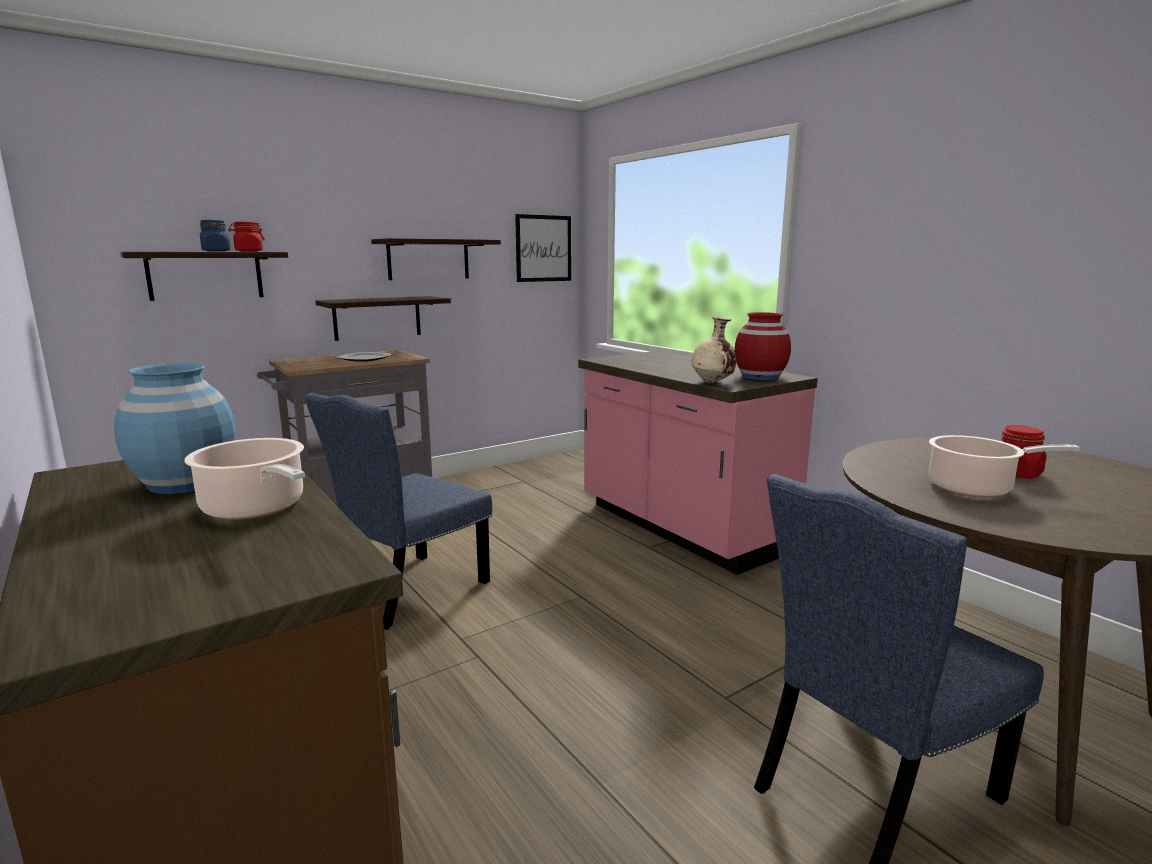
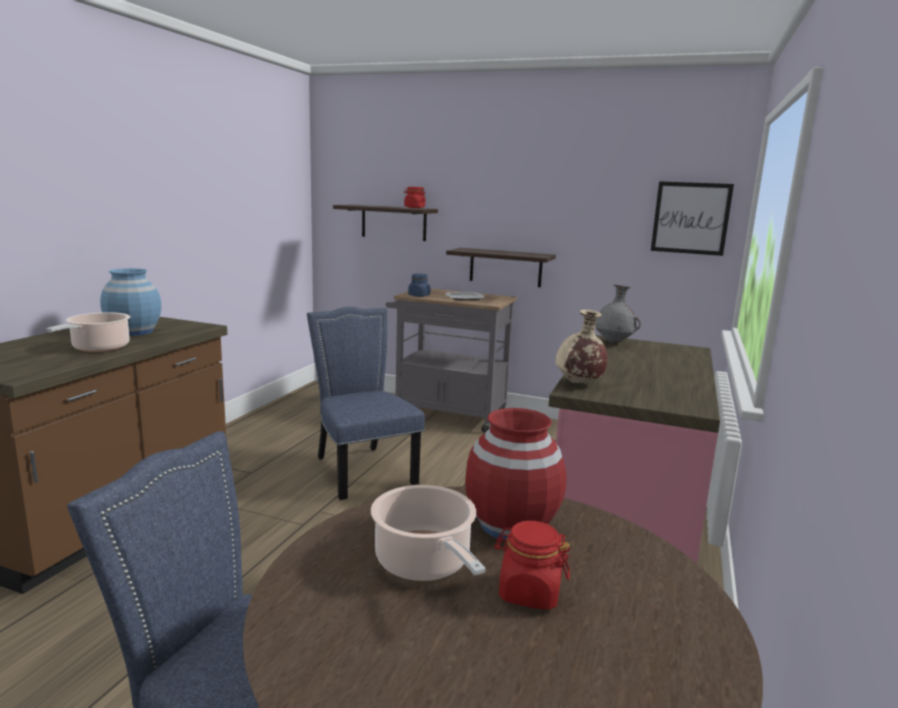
camera: 55 degrees right, 0 degrees up
blue jar [200,220,231,252] -> blue jar moved to [408,273,430,297]
blue chair [305,393,493,630] -> blue chair turned 60 degrees clockwise [307,307,425,500]
shelf [371,238,501,280] -> none
red vase [734,312,791,380] -> red vase moved to [465,408,566,540]
none -> grey vase [595,284,641,344]

